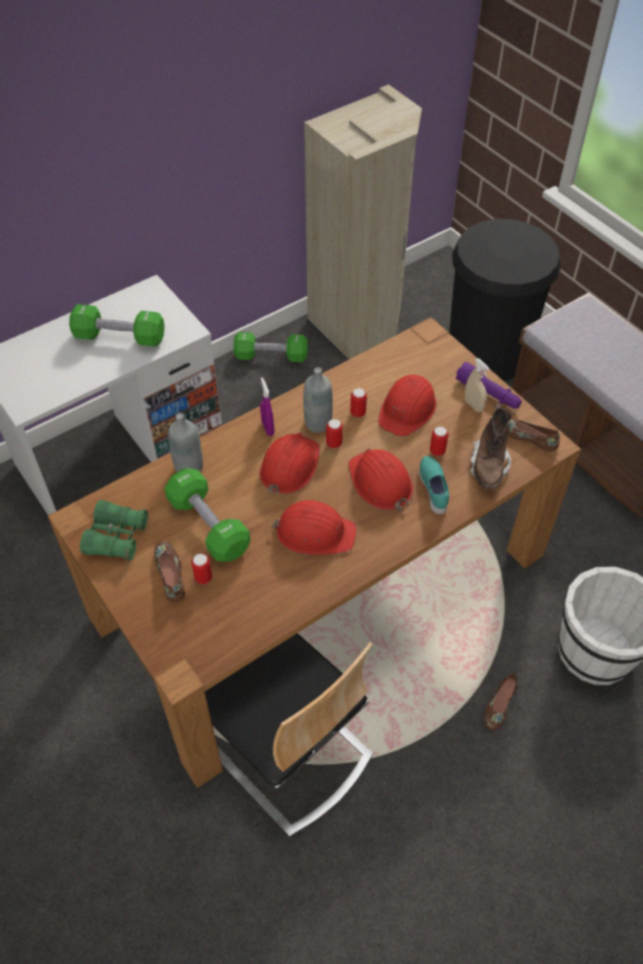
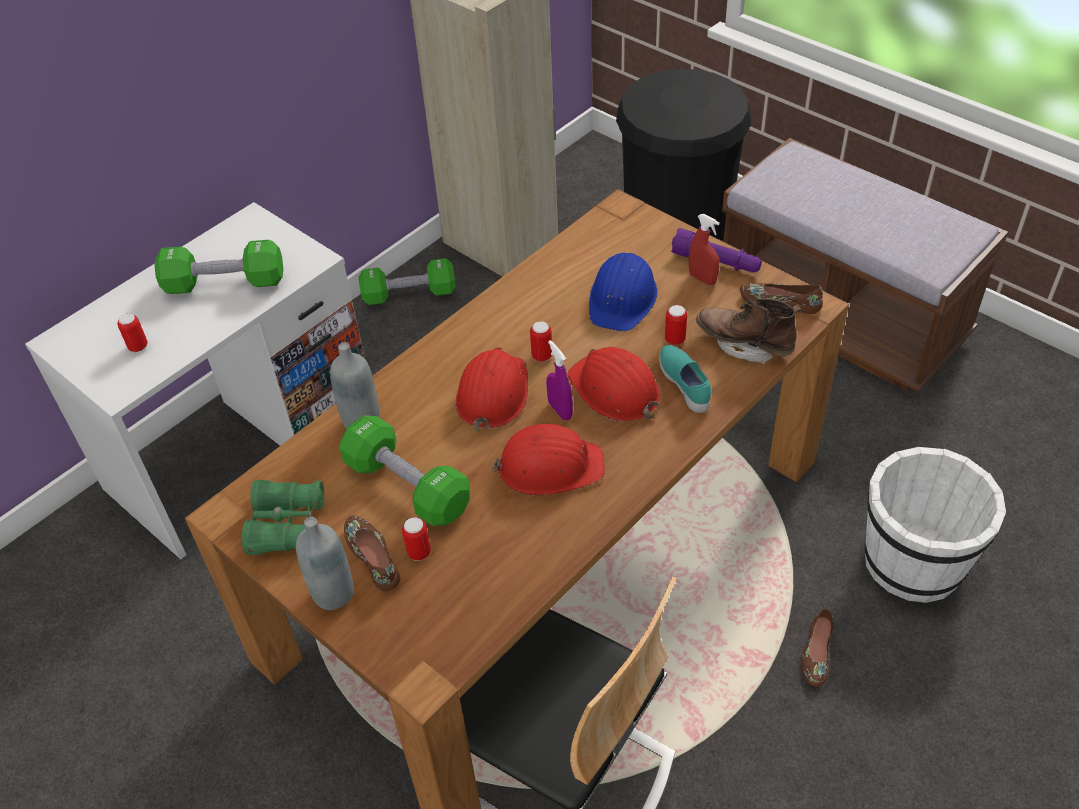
camera: 10 degrees left, 5 degrees down
purple spray bottle [260,378,274,436] -> purple spray bottle moved to [546,340,573,420]
grey bottle [303,367,333,433] -> grey bottle moved to [296,517,354,610]
can [350,388,367,418] -> can moved to [118,313,148,352]
red hard hat [378,375,437,437] -> blue hard hat [589,253,657,331]
beige spray bottle [465,358,490,412] -> red spray bottle [689,214,720,285]
brown boot [470,403,512,489] -> brown boot turned 120 degrees clockwise [696,298,801,364]

